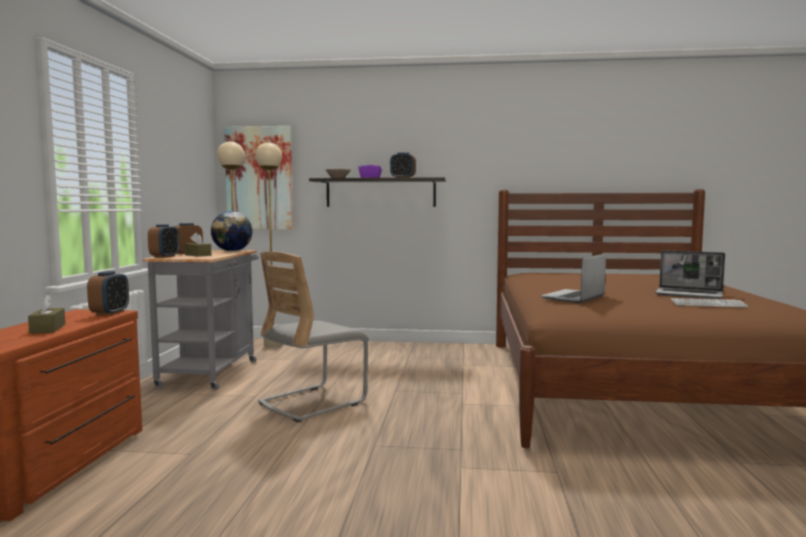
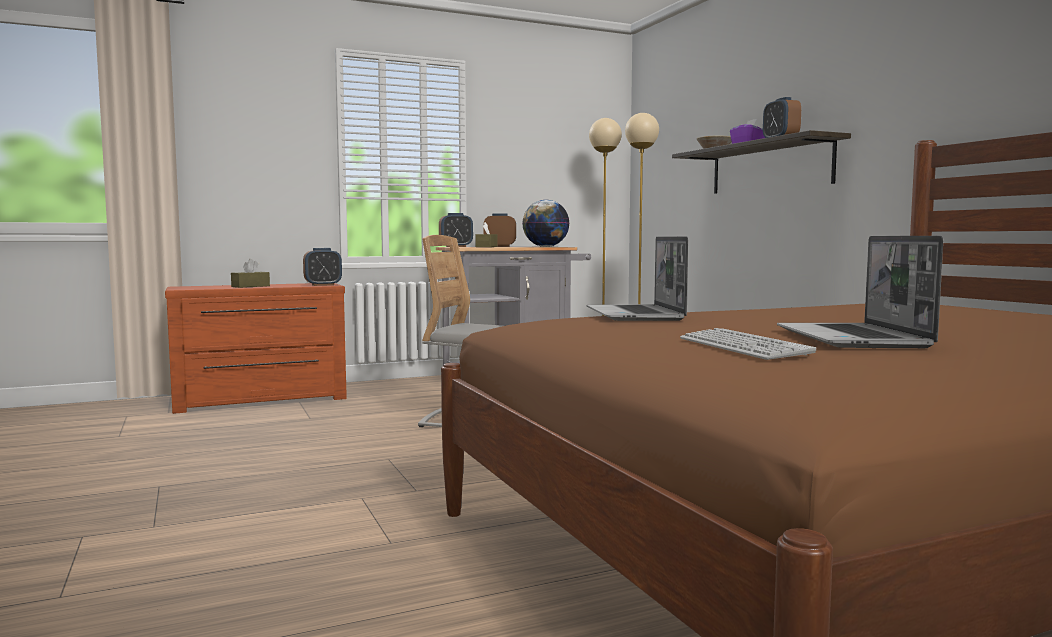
camera: 60 degrees right, 0 degrees up
picture [224,126,293,230] -> none
laptop [541,254,606,303] -> laptop turned 105 degrees counterclockwise [587,237,688,321]

